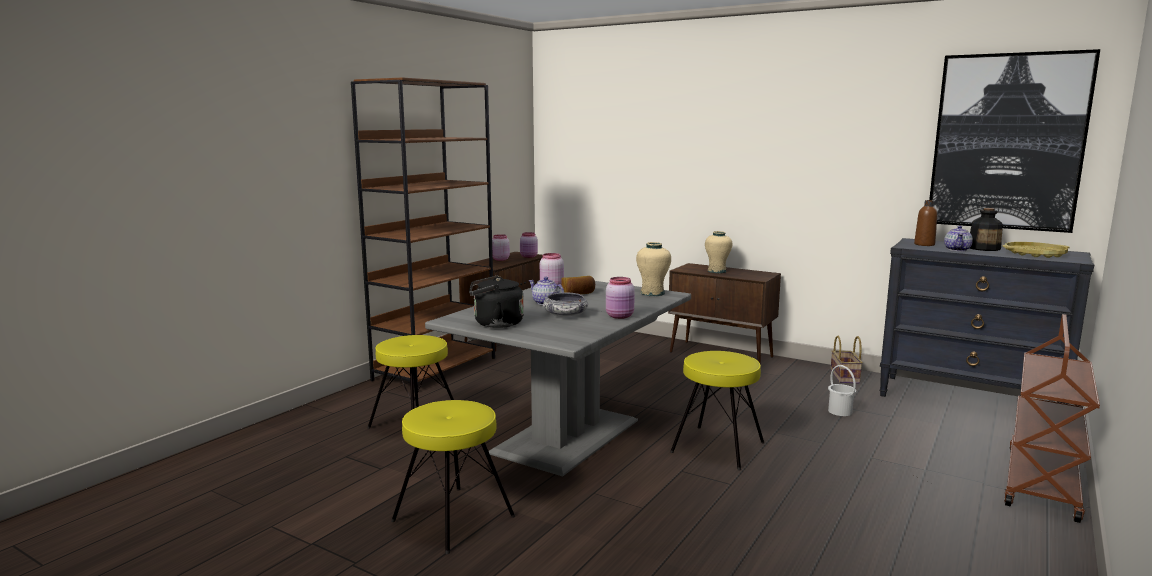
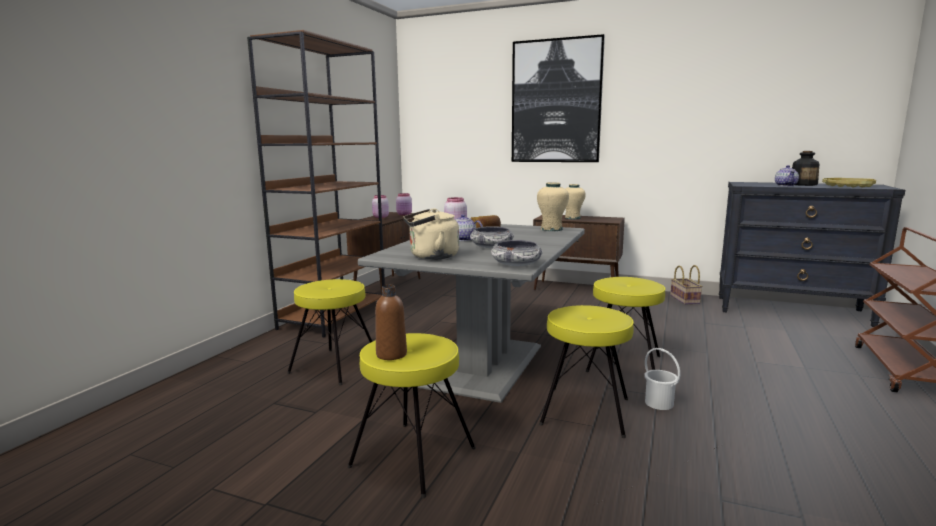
camera: 10 degrees left, 0 degrees up
black kettle [469,275,524,328] -> beige kettle [403,208,459,260]
pink jar [606,277,635,319] -> none
white bucket [828,365,856,416] -> white bucket moved to [644,348,680,410]
brown bottle [914,200,937,246] -> brown bottle moved to [375,285,407,360]
picture [929,49,1100,233] -> picture moved to [512,34,605,162]
none -> bowl [491,240,543,266]
none -> yellow stool [539,305,634,438]

